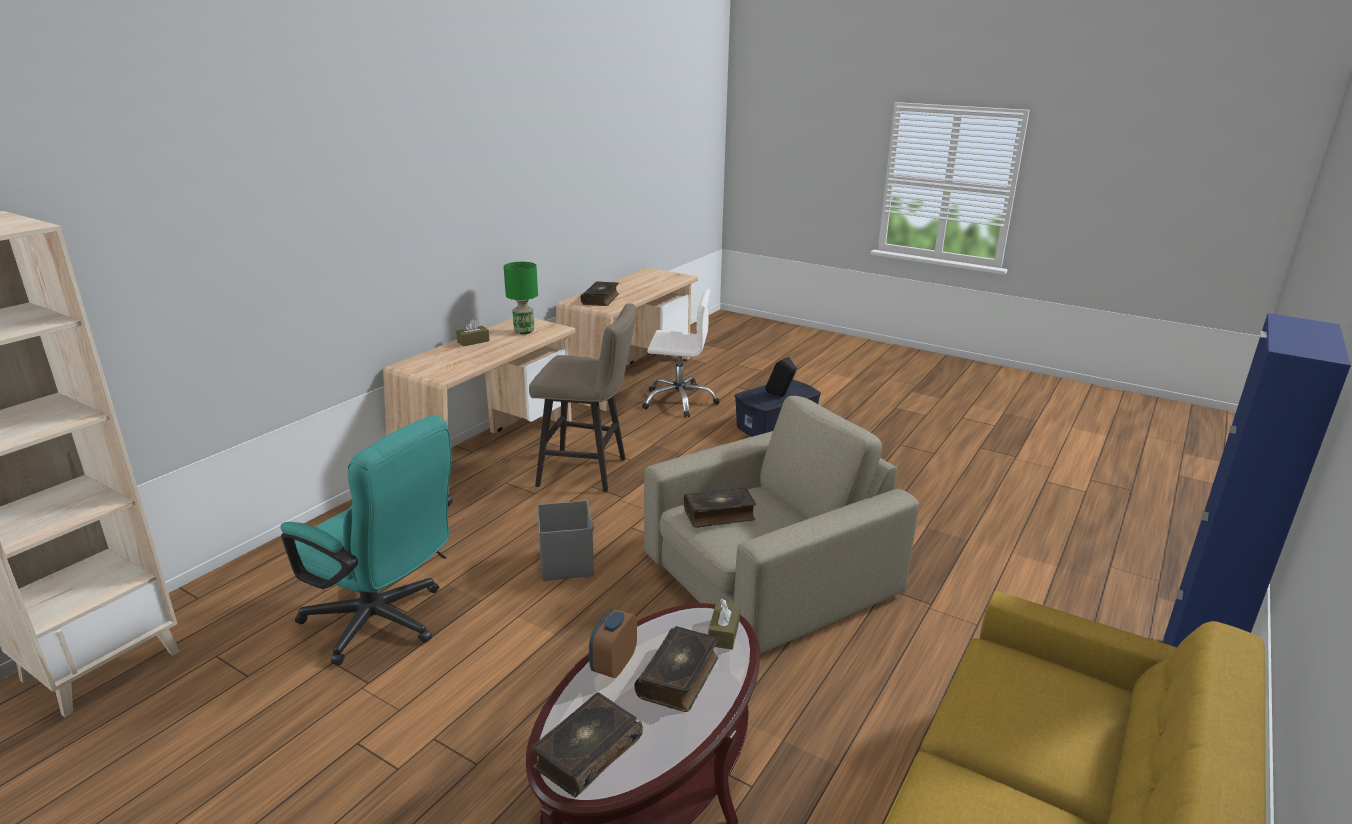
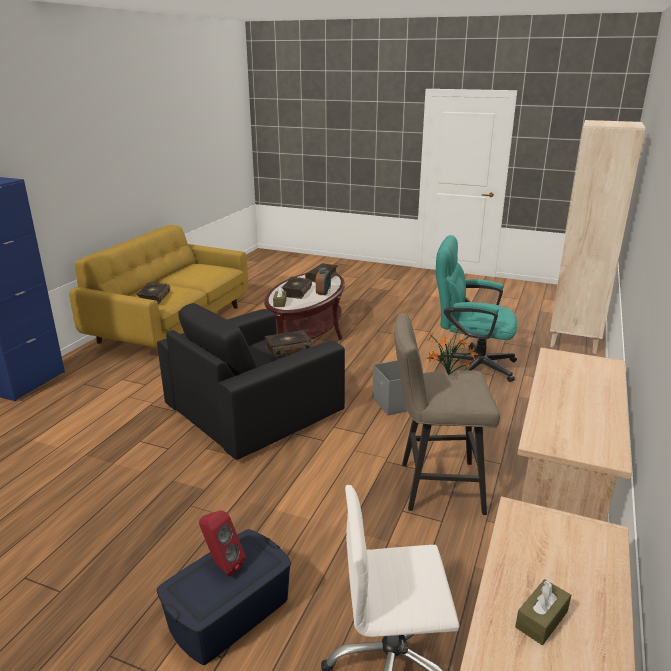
camera: 170 degrees right, 0 degrees up
brown tissue box [456,319,490,347] -> brown tissue box moved to [515,579,571,645]
green table lamp [504,262,538,335] -> none
book [580,281,619,306] -> book moved to [136,282,170,305]
beige armchair [644,396,919,654] -> black armchair [157,303,345,460]
black speaker [765,357,797,397] -> red speaker [199,510,246,576]
none -> potted plant [426,327,478,375]

